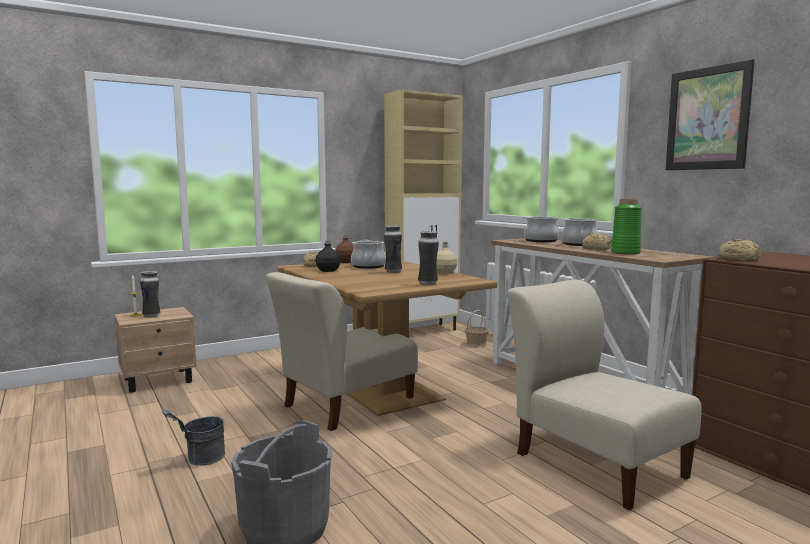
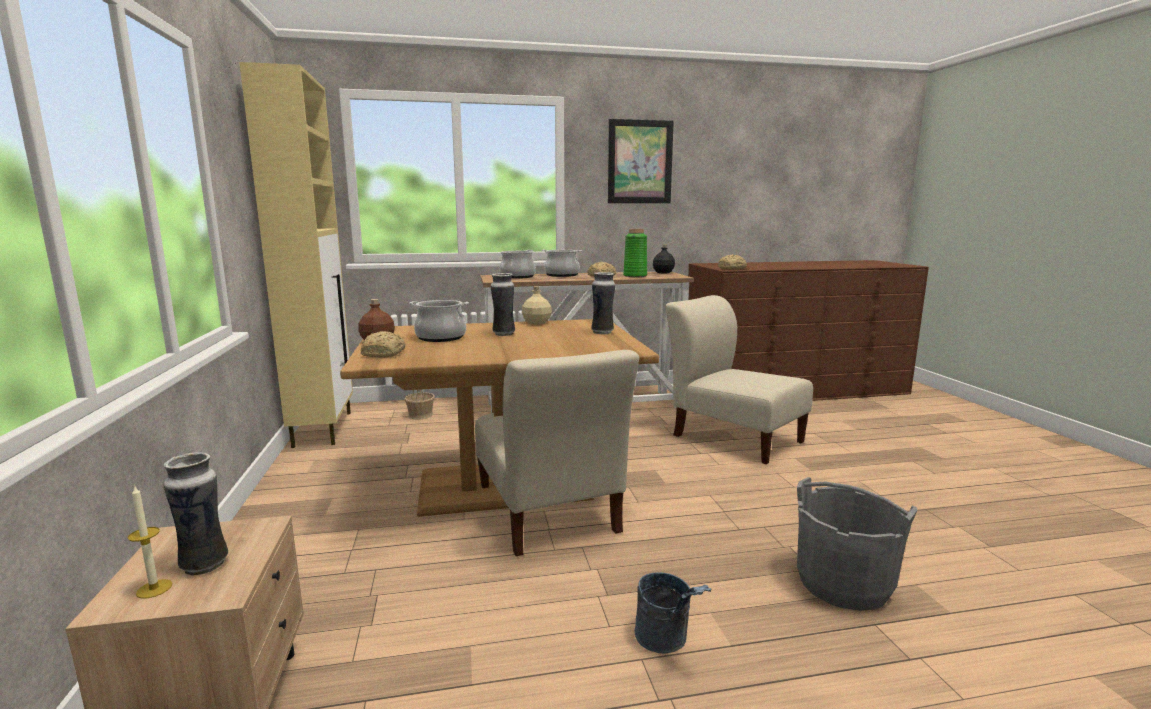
camera: 70 degrees left, 5 degrees up
black bottle [316,240,341,272] -> black bottle moved to [653,245,675,273]
beige chair [507,279,702,510] -> beige chair turned 60 degrees clockwise [665,295,813,464]

